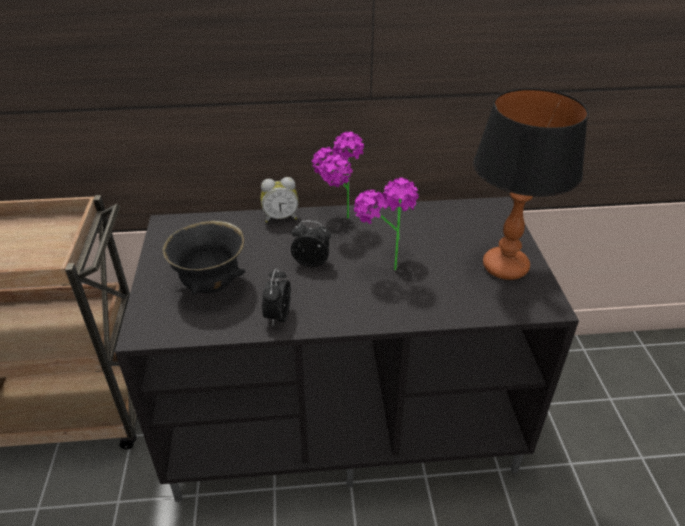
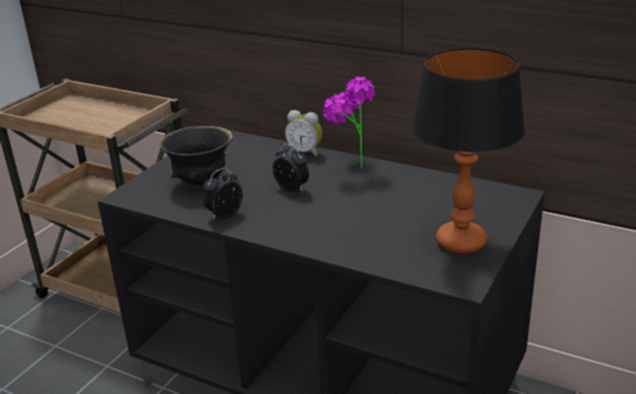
camera: 35 degrees right, 10 degrees down
potted plant [354,178,419,270] -> none

